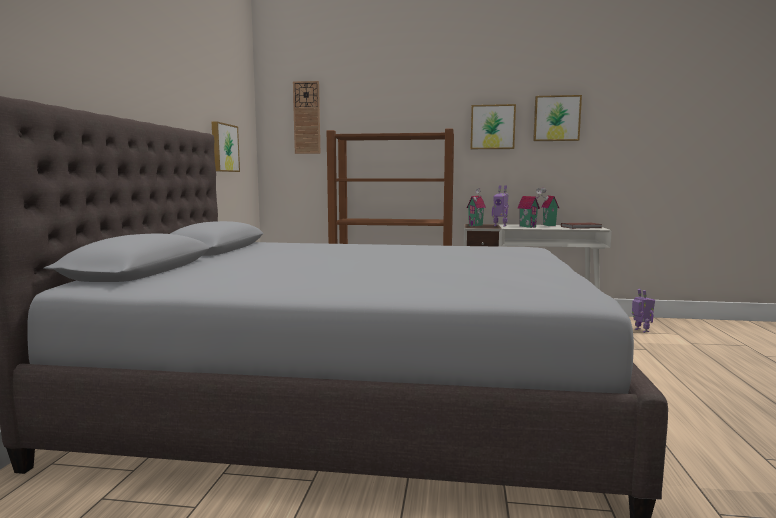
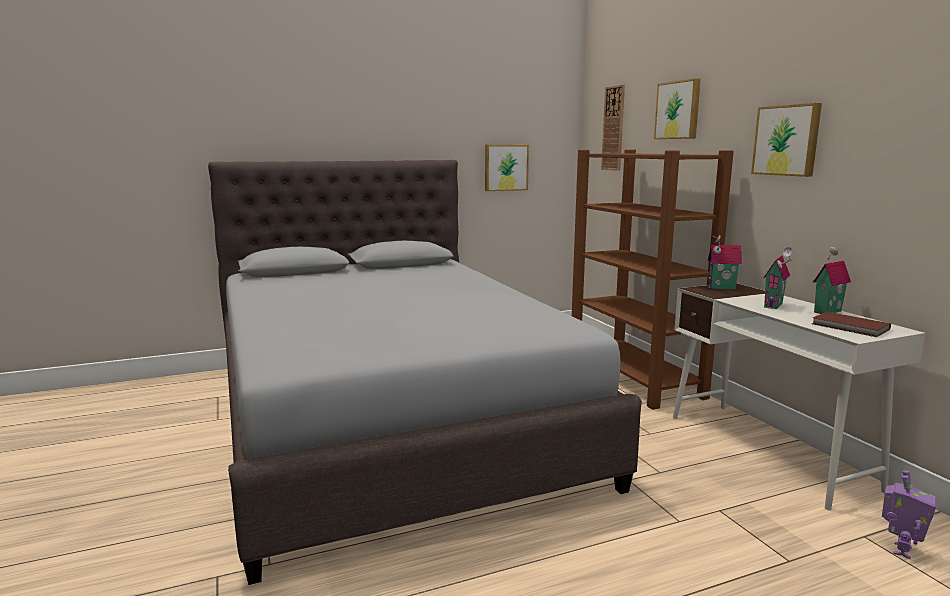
camera: 60 degrees right, 5 degrees up
toy robot [492,185,509,227] -> none
picture [533,95,582,141] -> picture moved to [654,78,701,139]

